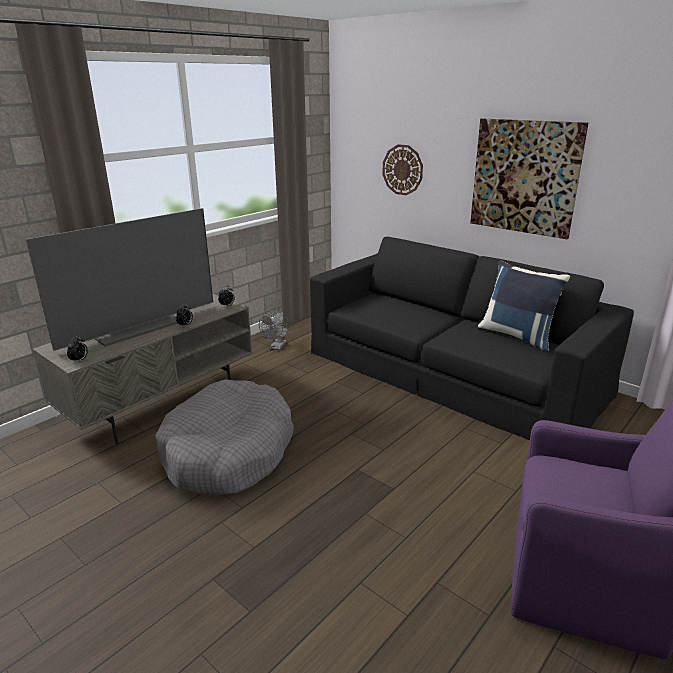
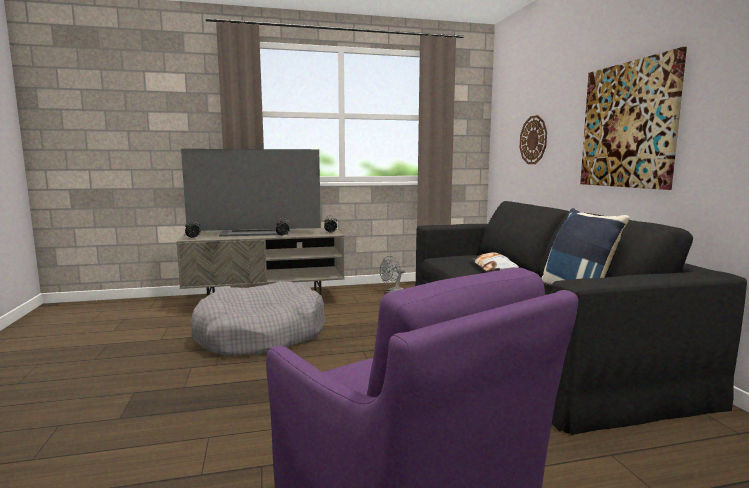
camera: 35 degrees right, 15 degrees down
none -> pillow [470,252,519,271]

